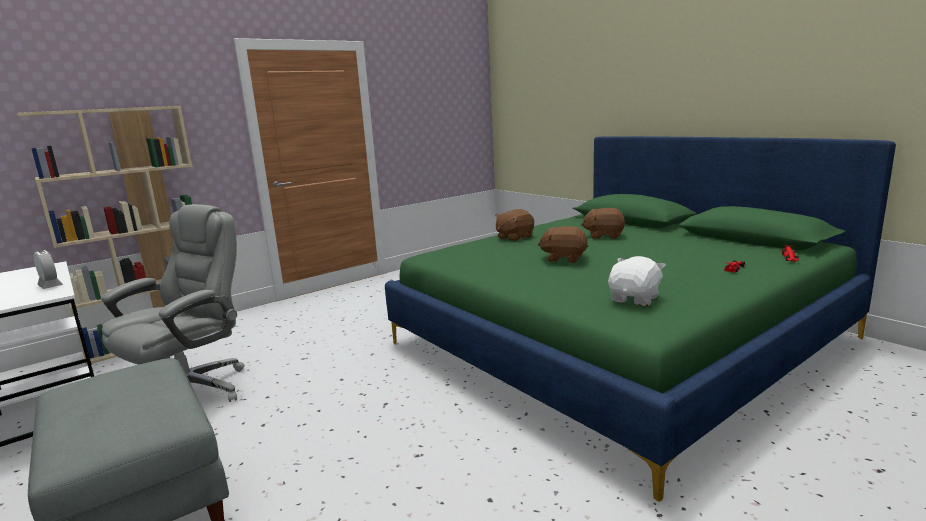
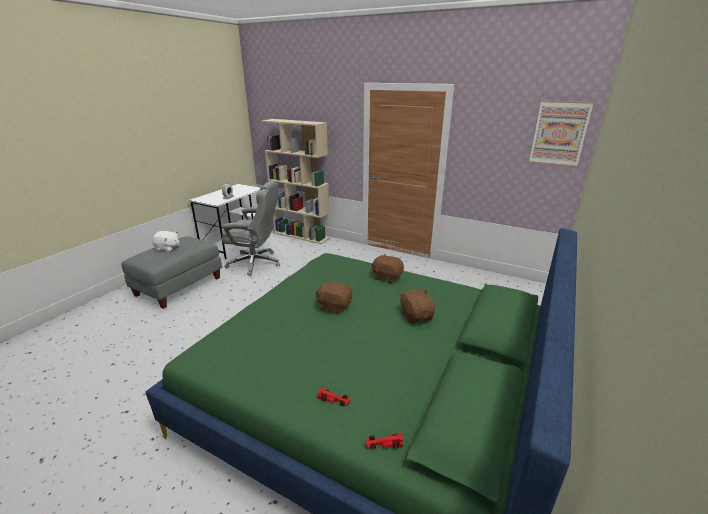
camera: 65 degrees right, 10 degrees up
brown plush toy [538,226,588,263] -> brown plush toy turned 60 degrees counterclockwise [316,280,353,314]
white plush toy [608,256,666,306] -> white plush toy moved to [152,231,180,252]
none -> picture [529,101,593,167]

